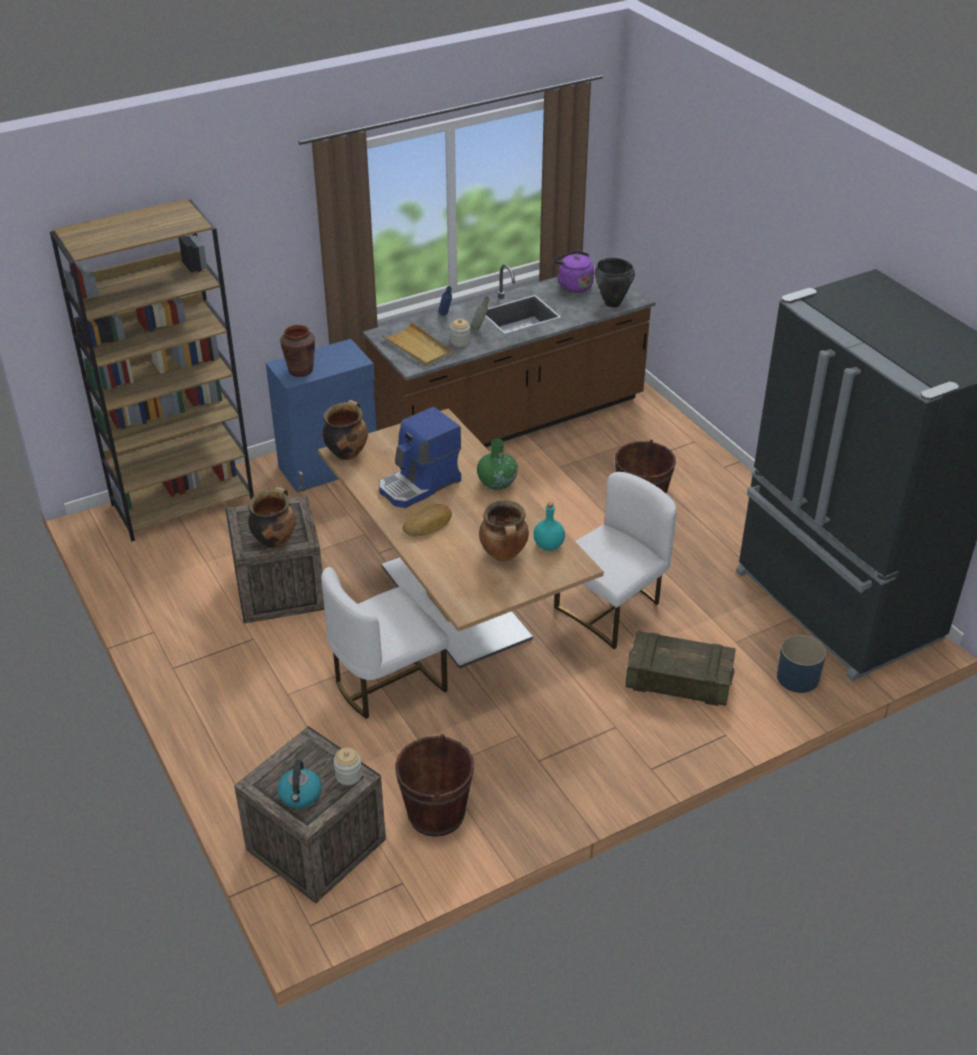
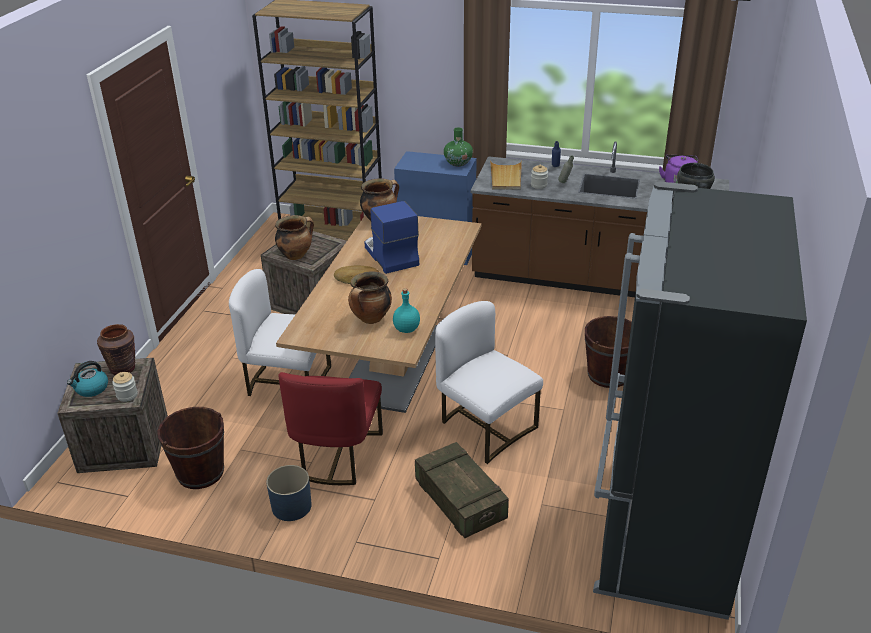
camera: 45 degrees right, 5 degrees down
brown vase [280,325,315,377] -> brown vase moved to [97,324,135,375]
coffee machine [379,407,461,508] -> coffee machine turned 60 degrees clockwise [364,201,419,274]
green vase [477,439,518,490] -> green vase moved to [444,127,473,167]
white chair [554,472,676,649] -> white chair turned 135 degrees counterclockwise [435,301,543,464]
blue planter [777,634,826,693] -> blue planter moved to [266,465,312,521]
none -> red chair [279,372,383,485]

